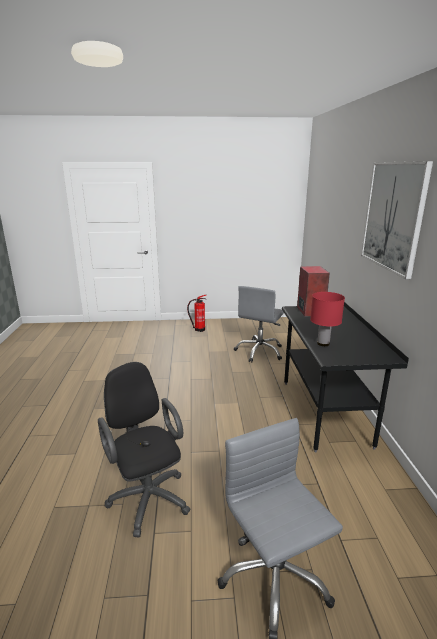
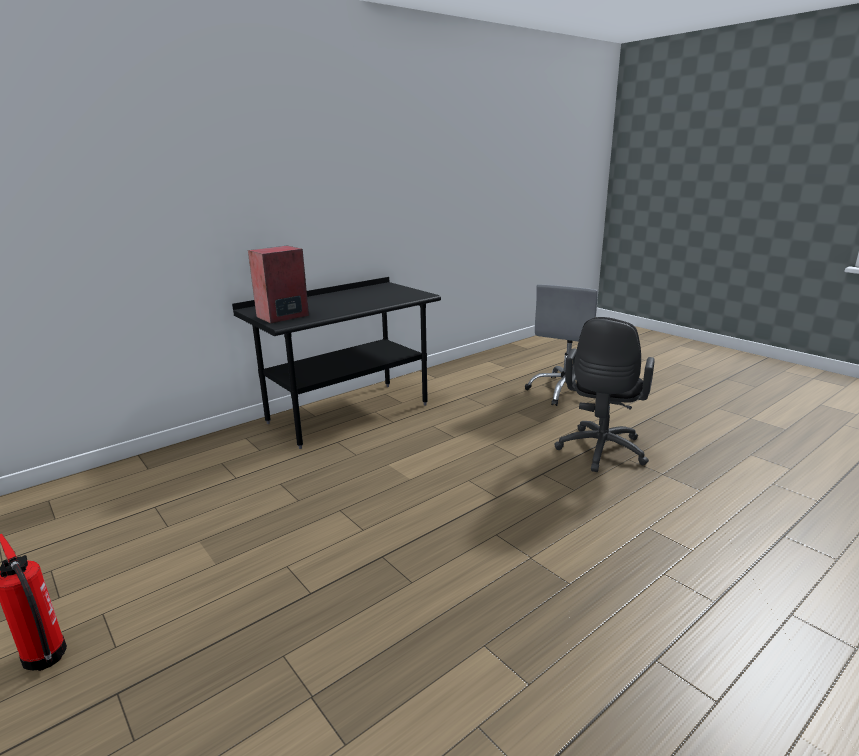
camera: 125 degrees left, 0 degrees up
grey office chair [234,286,284,362] -> none
red table lamp [310,292,345,346] -> none
picture [361,161,433,279] -> none

